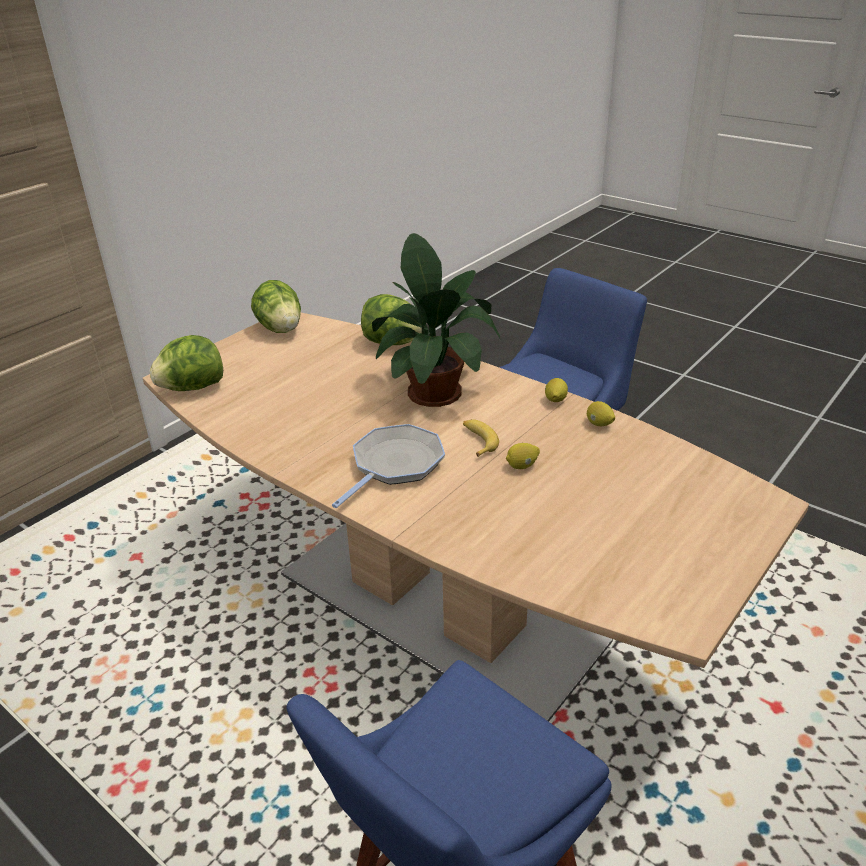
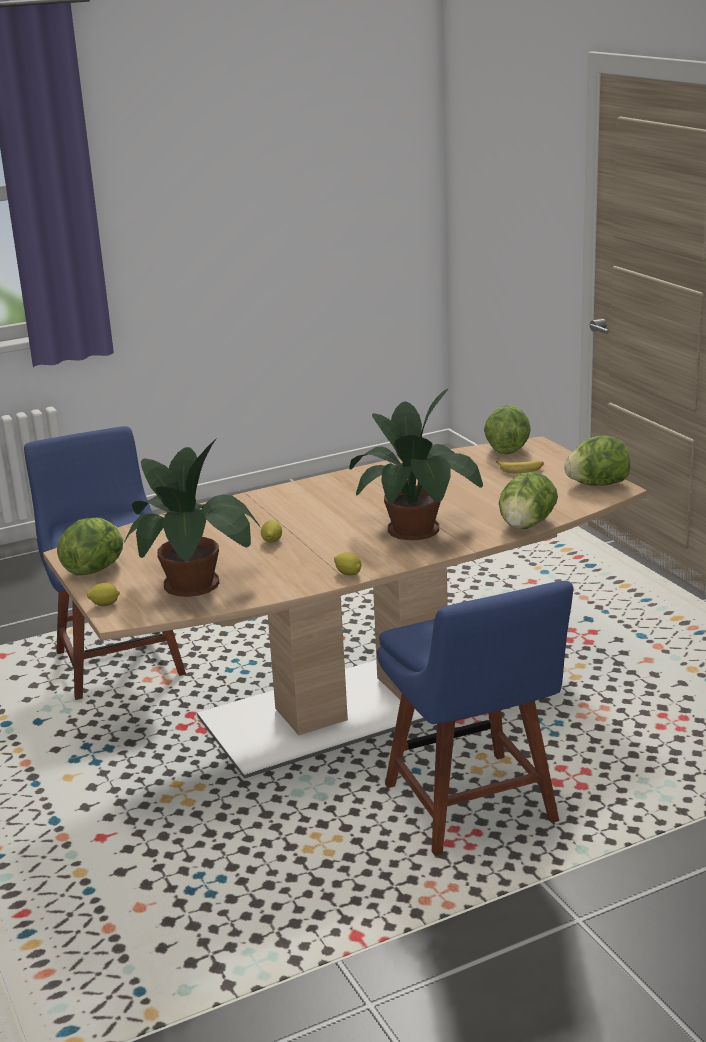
camera: 115 degrees right, 10 degrees down
frying pan [332,424,445,508] -> none
banana [463,419,499,457] -> banana moved to [496,460,544,474]
lemon [587,401,615,426] -> lemon moved to [87,583,120,606]
none -> lettuce [57,518,123,576]
none -> potted plant [124,438,261,597]

